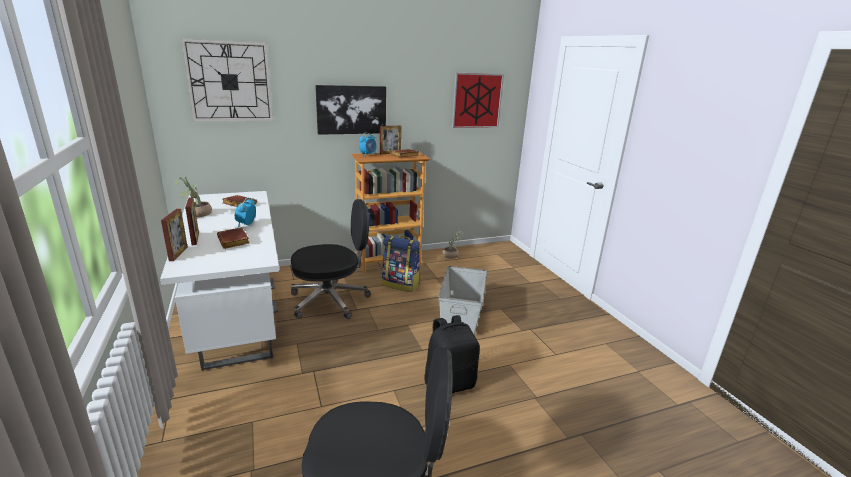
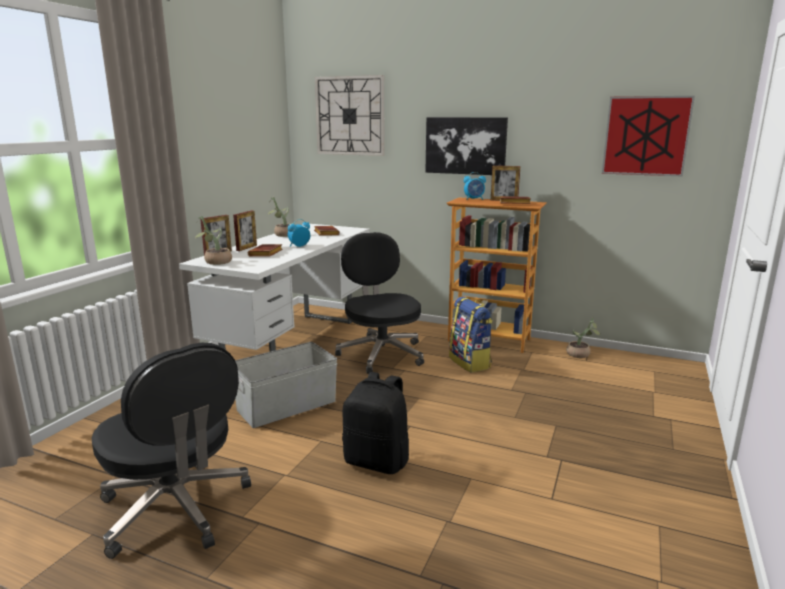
camera: 45 degrees right, 5 degrees down
black office chair [291,199,371,319] -> black office chair turned 135 degrees counterclockwise [335,232,424,374]
grey storage box [438,266,487,335] -> grey storage box moved to [235,342,337,428]
none -> potted plant [195,216,232,265]

